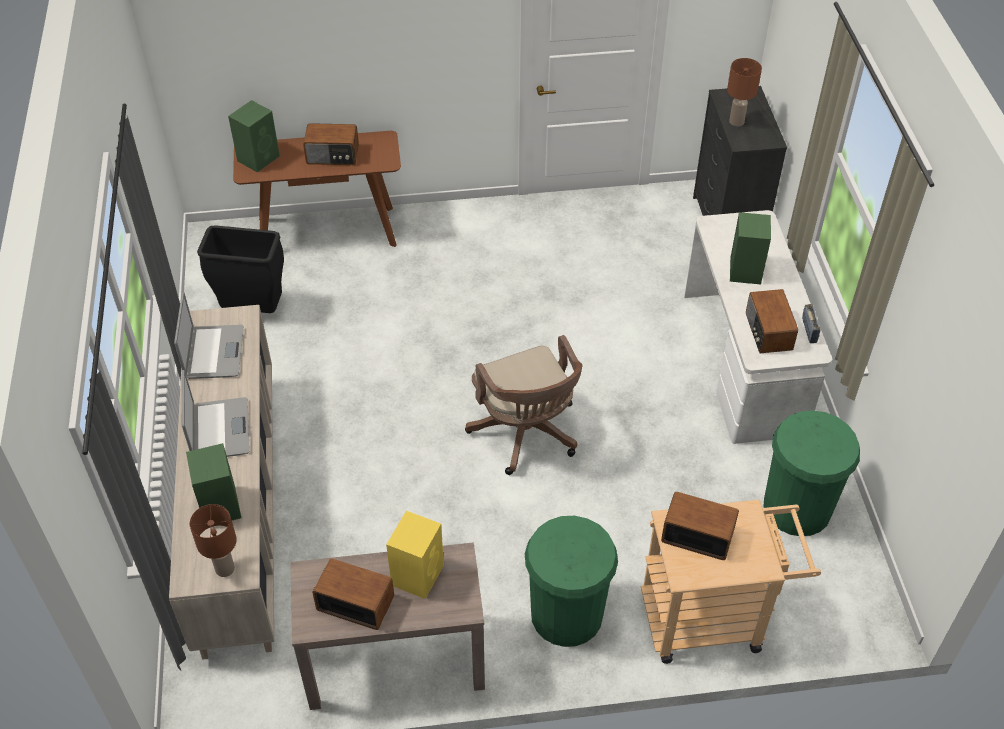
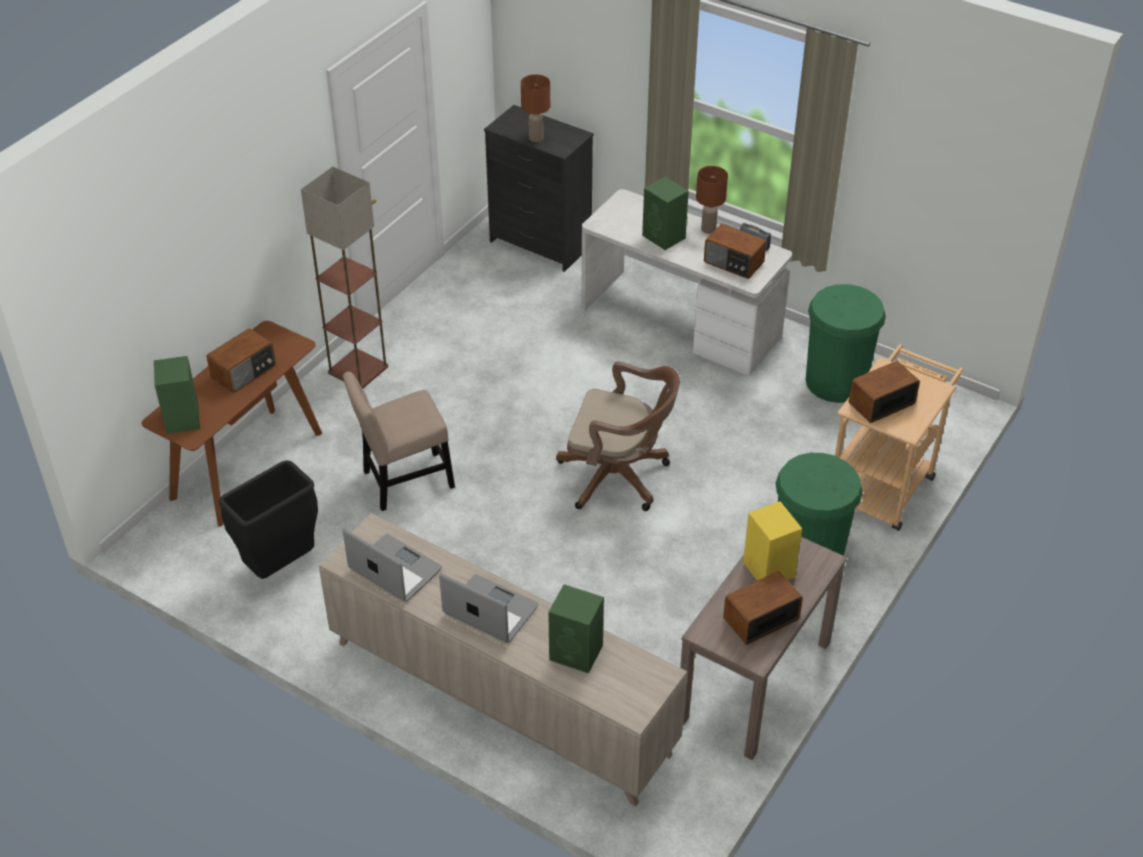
camera: 50 degrees left, 5 degrees down
brown table lamp [190,504,237,577] -> brown table lamp moved to [696,166,728,234]
none -> floor lamp [301,166,388,389]
none -> beige chair [343,372,455,511]

